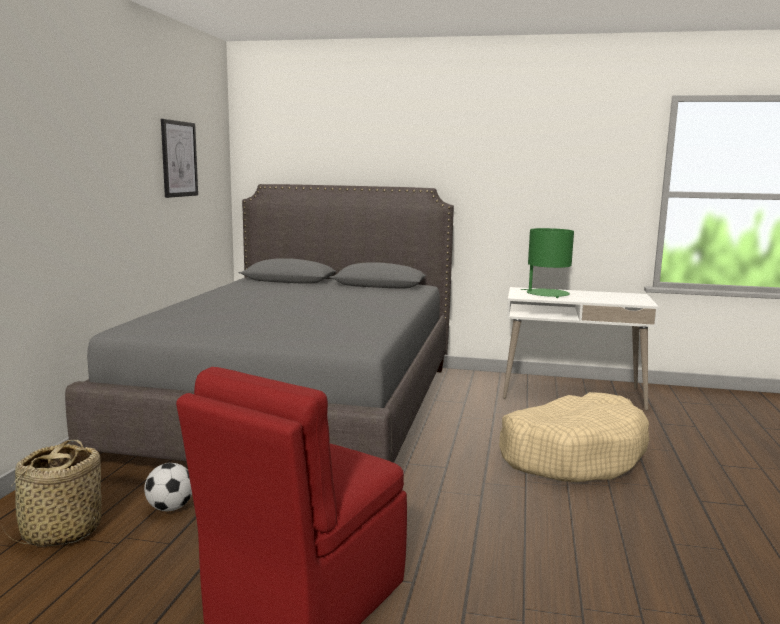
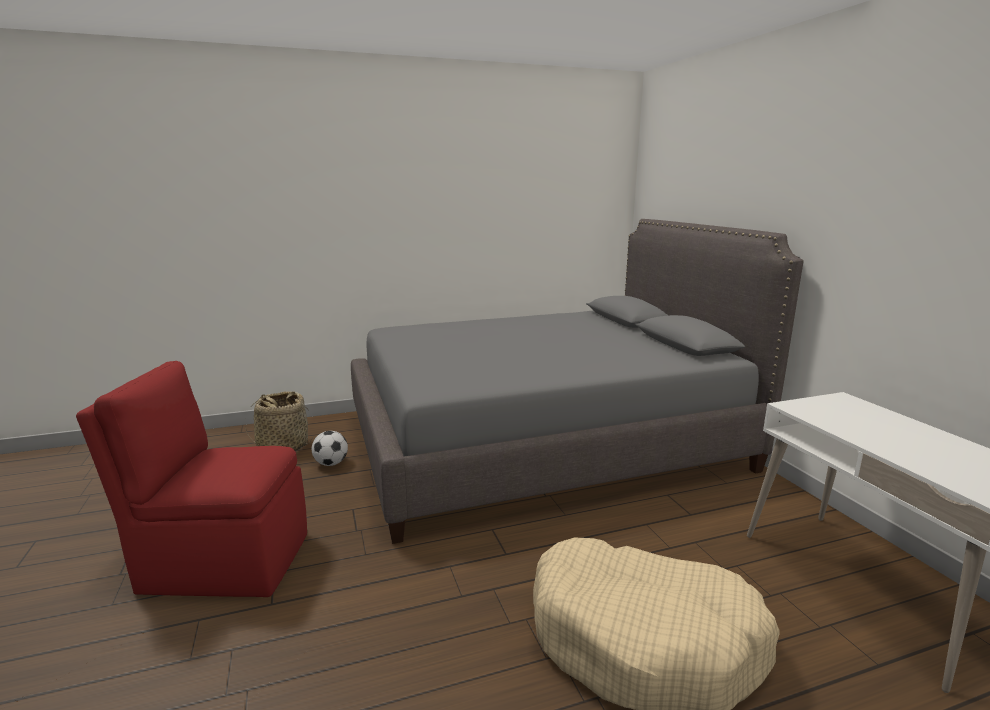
camera: 60 degrees right, 5 degrees up
picture [161,119,198,198] -> none
green table lamp [521,228,574,298] -> none

